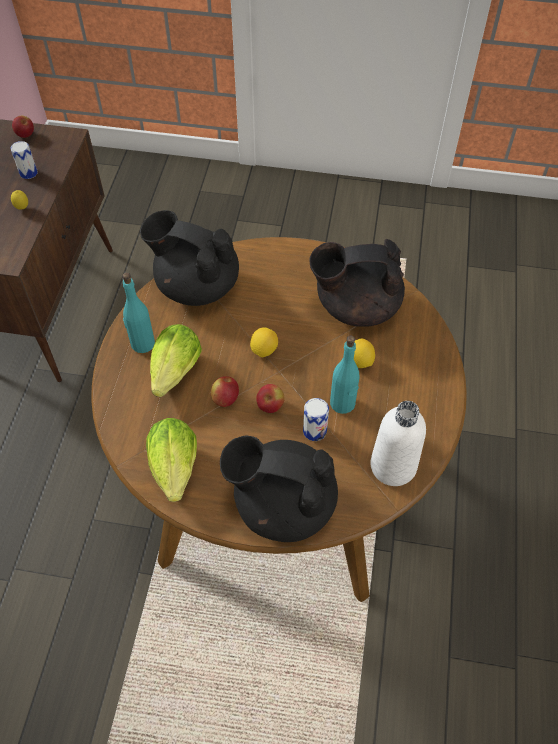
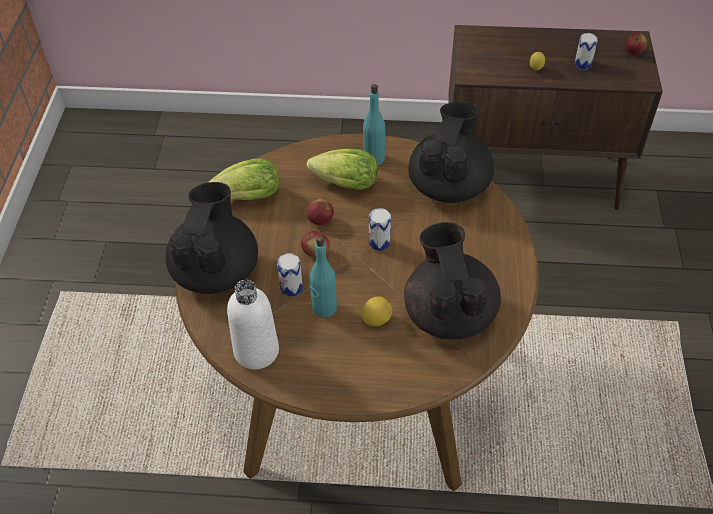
camera: 85 degrees right, 5 degrees down
lemon [250,327,278,357] -> can [369,208,391,251]

